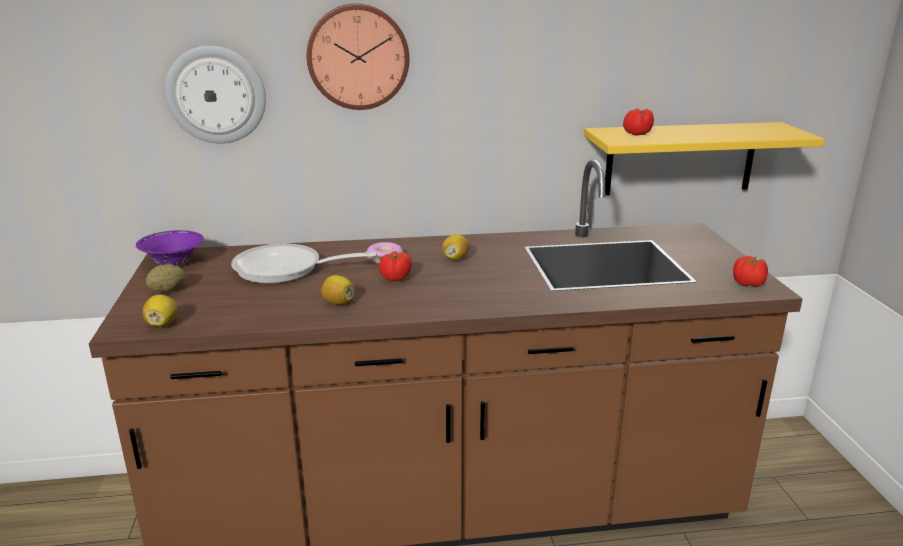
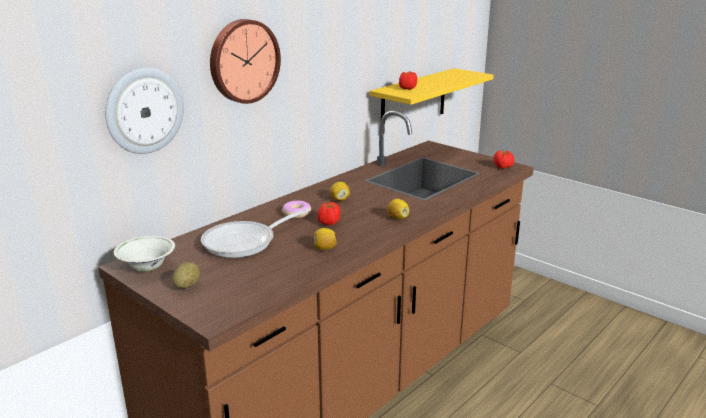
camera: 40 degrees left, 0 degrees up
purple bowl [136,230,204,266] -> white bowl [114,236,175,272]
lemon [142,295,177,327] -> lemon moved to [387,199,409,219]

